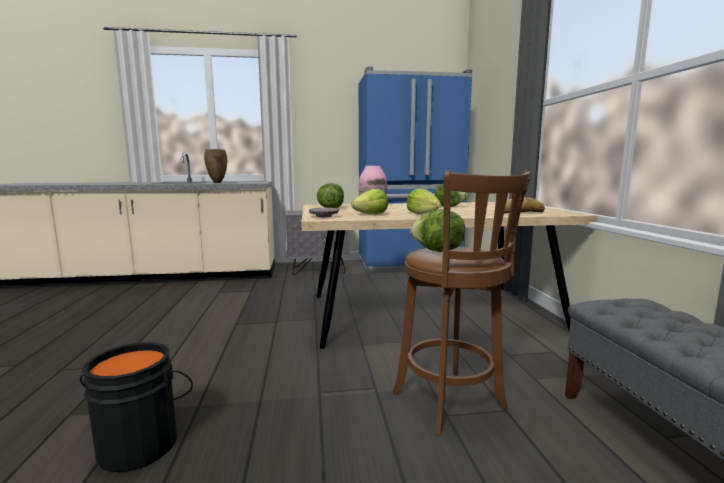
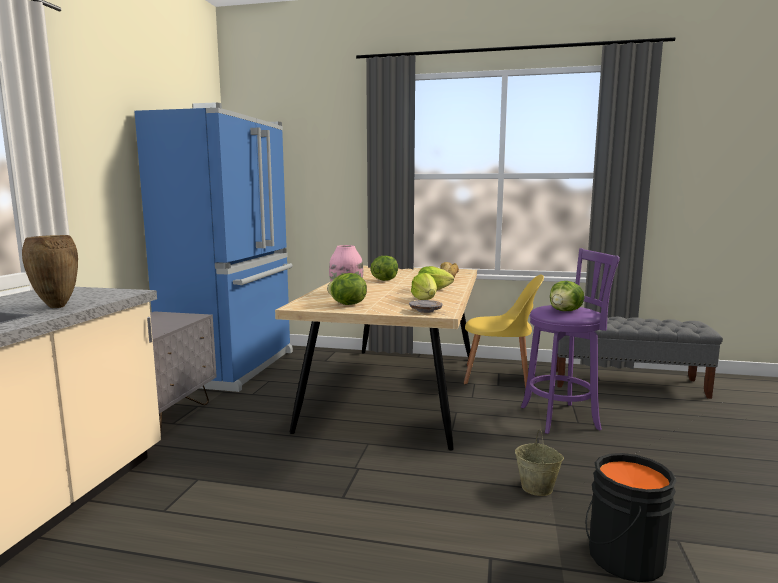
camera: 70 degrees left, 0 degrees up
brown stool [392,170,531,436] -> purple stool [521,248,620,434]
none -> yellow chair [464,274,544,388]
none -> beige bucket [515,429,564,496]

